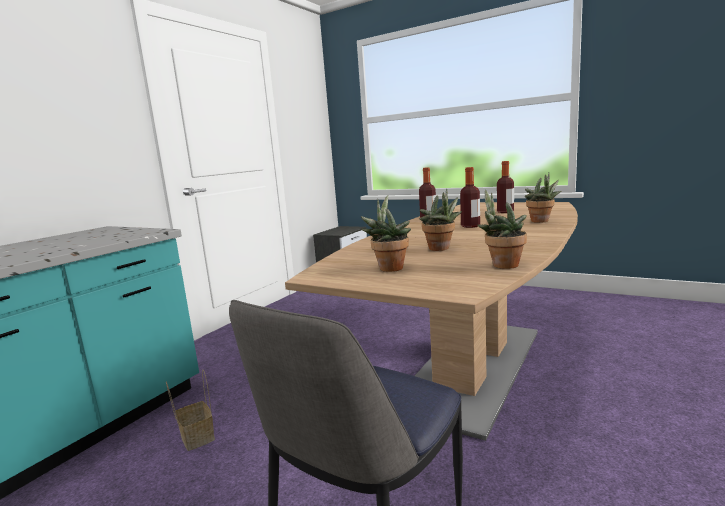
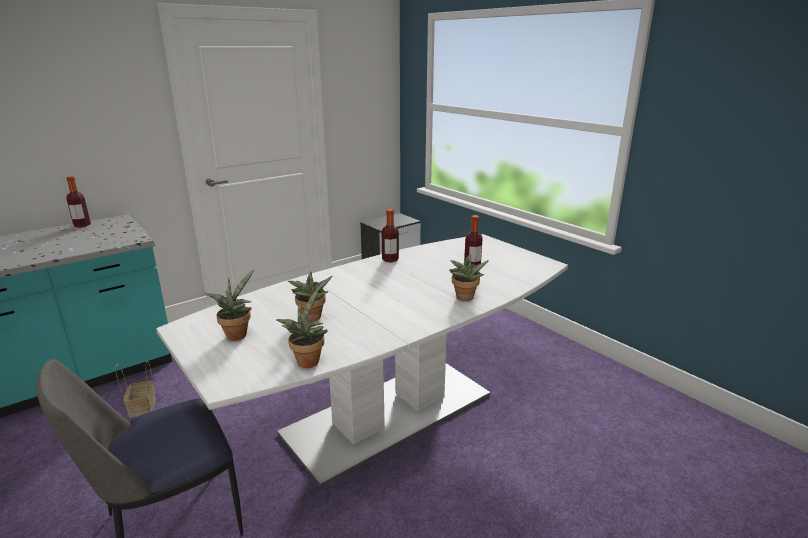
camera: 20 degrees right, 10 degrees up
brown dining table [285,202,578,441] -> white dining table [156,234,568,487]
bottle [460,167,480,228] -> bottle moved to [66,176,91,227]

